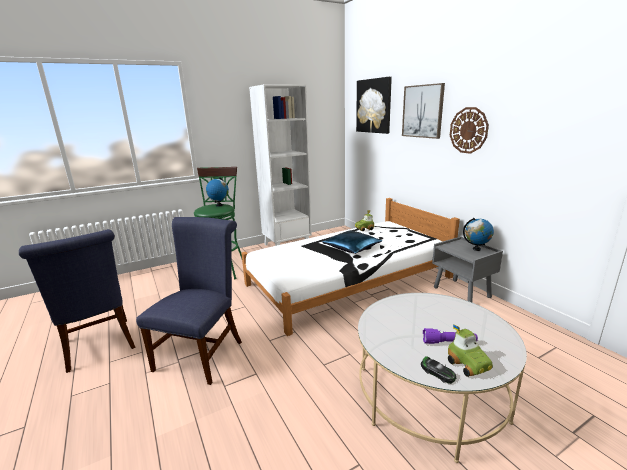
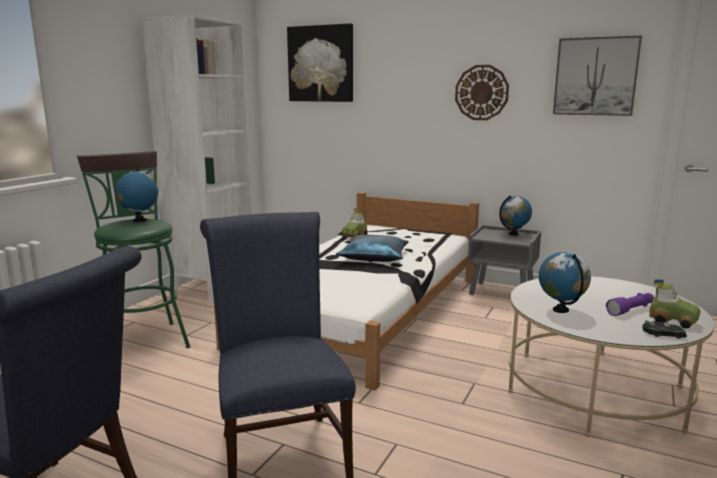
camera: 35 degrees left, 5 degrees down
picture [402,83,445,139] -> picture moved to [553,35,642,116]
none -> globe [539,252,591,313]

